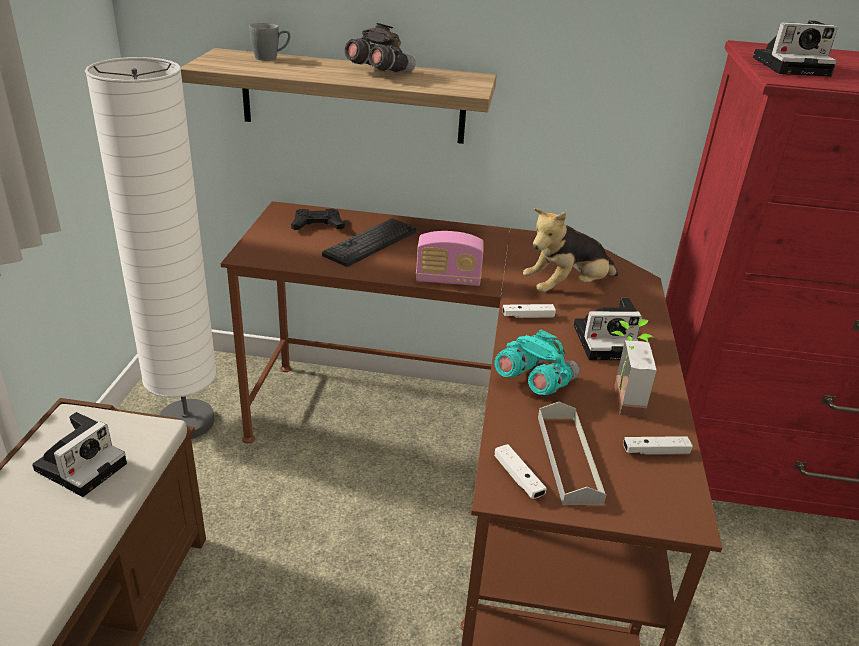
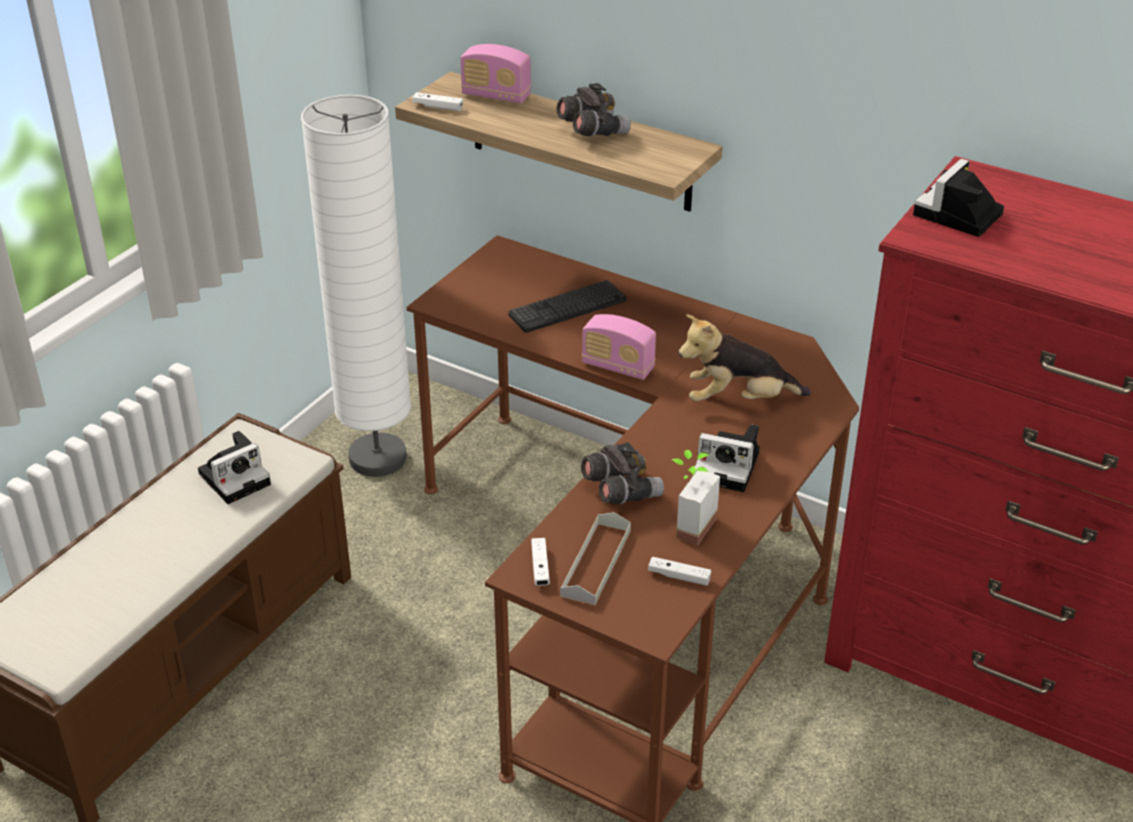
camera: 25 degrees right, 5 degrees up
grey mug [249,23,291,61] -> radio [460,44,531,103]
black game controller [291,209,345,230] -> none
turquoise binoculars [494,330,580,395] -> grey binoculars [581,442,664,505]
white game controller [502,304,556,318] -> white game controller moved to [412,92,463,111]
camera [753,20,838,76] -> camera turned 105 degrees clockwise [913,159,1004,237]

